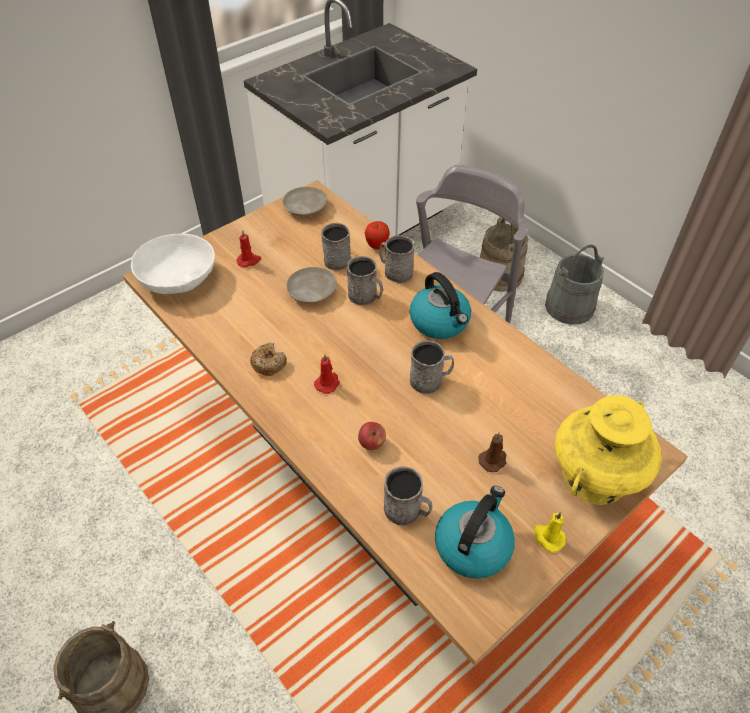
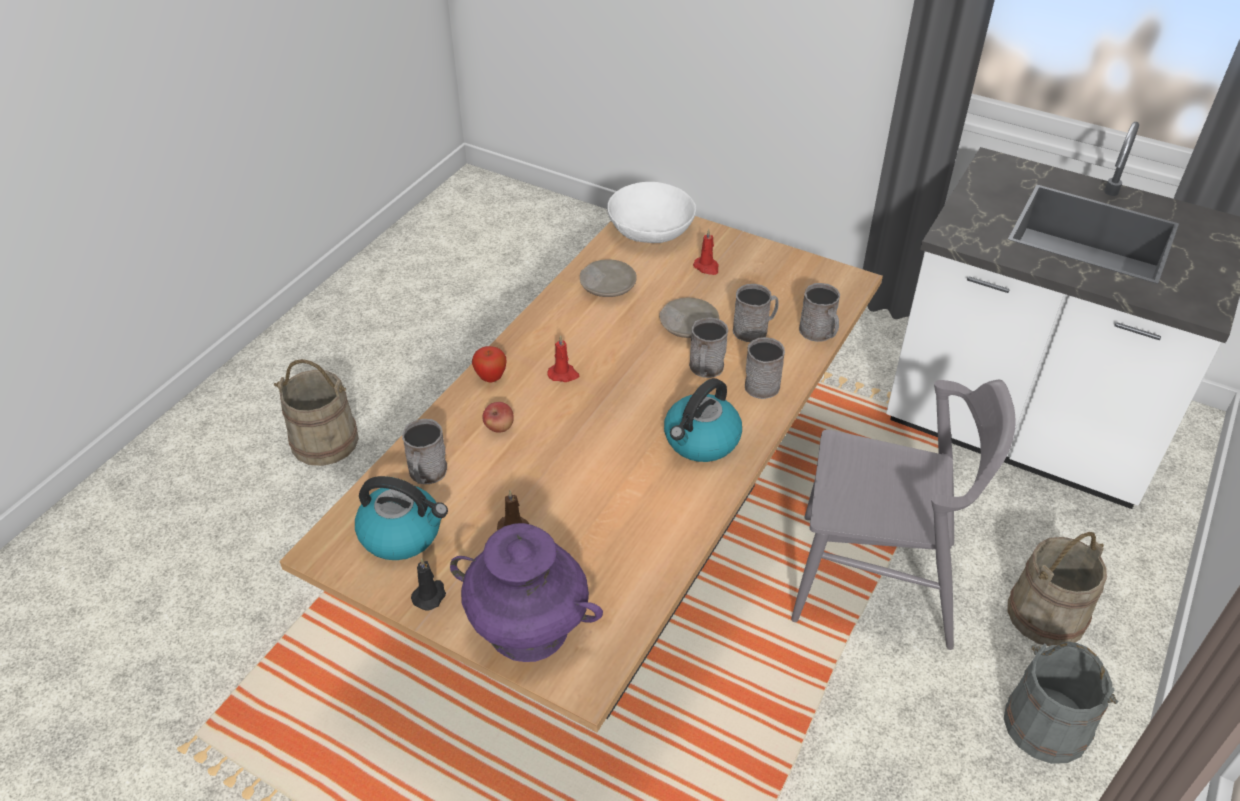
camera: 70 degrees right, 5 degrees down
donut [250,343,287,376] -> none
beige plate [283,187,327,216] -> beige plate moved to [580,259,637,297]
apple [365,221,390,249] -> apple moved to [472,346,506,382]
grey mug [409,340,454,394] -> grey mug moved to [799,283,840,342]
yellow candle [534,512,566,552] -> black candle [411,558,446,610]
yellow vase [555,395,662,505] -> purple vase [450,523,603,662]

